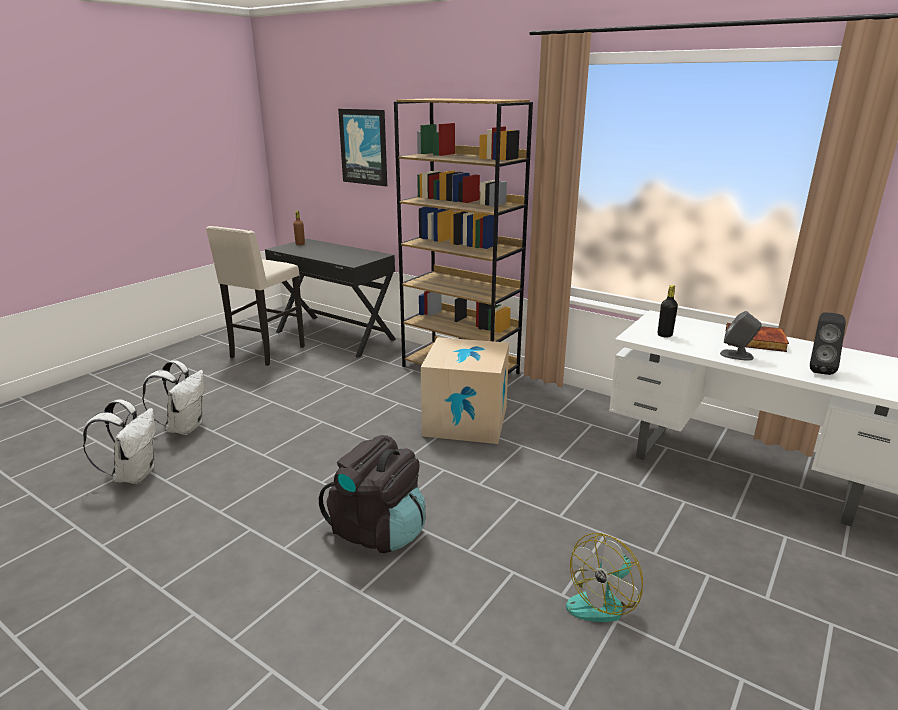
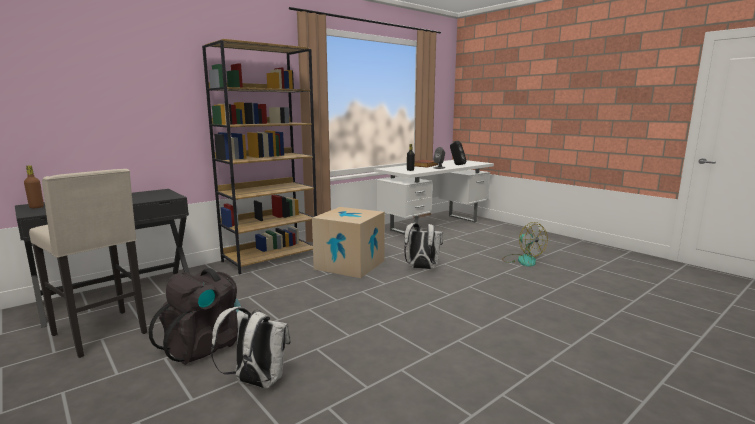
camera: 75 degrees left, 10 degrees down
white backpack [83,399,156,484] -> white backpack moved to [404,223,443,269]
black backpack [319,435,426,553] -> black backpack moved to [149,268,241,365]
picture [338,109,387,186] -> none

